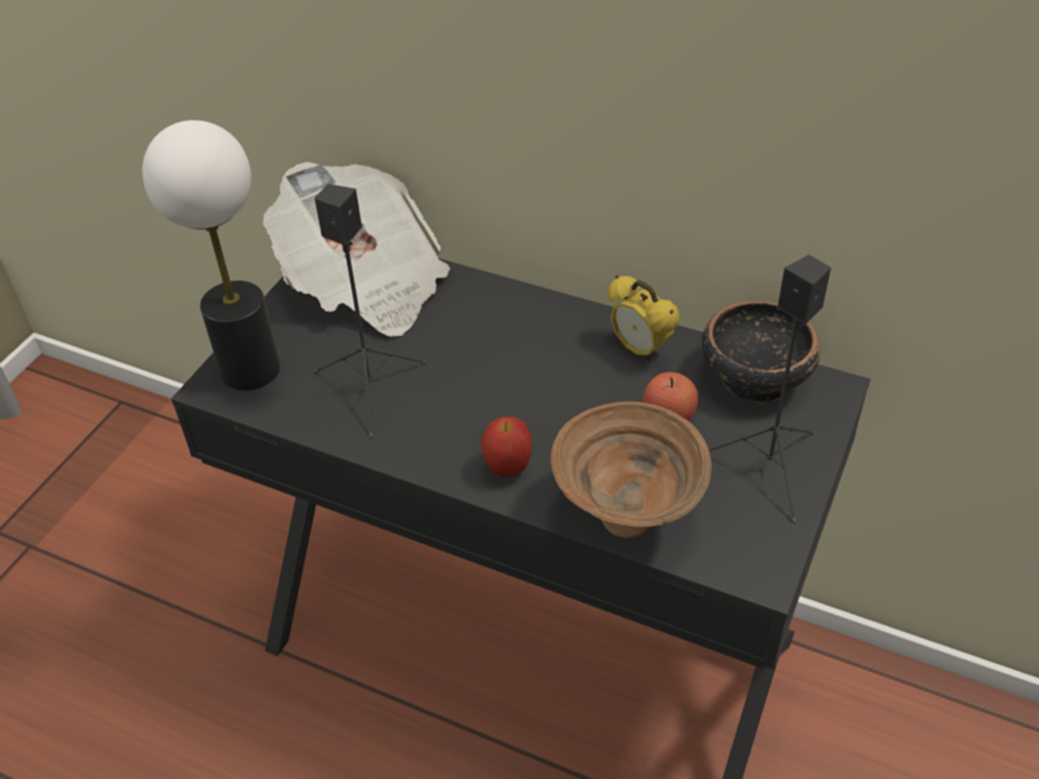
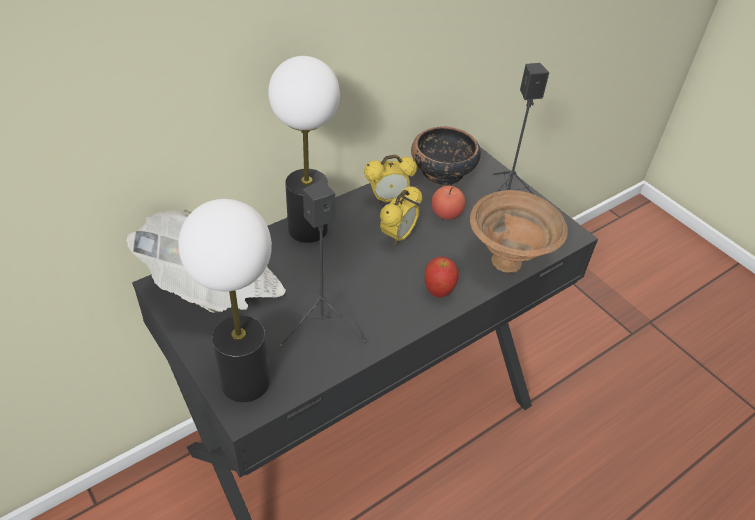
camera: 65 degrees left, 0 degrees up
none -> table lamp [268,56,340,243]
none -> alarm clock [380,186,422,246]

